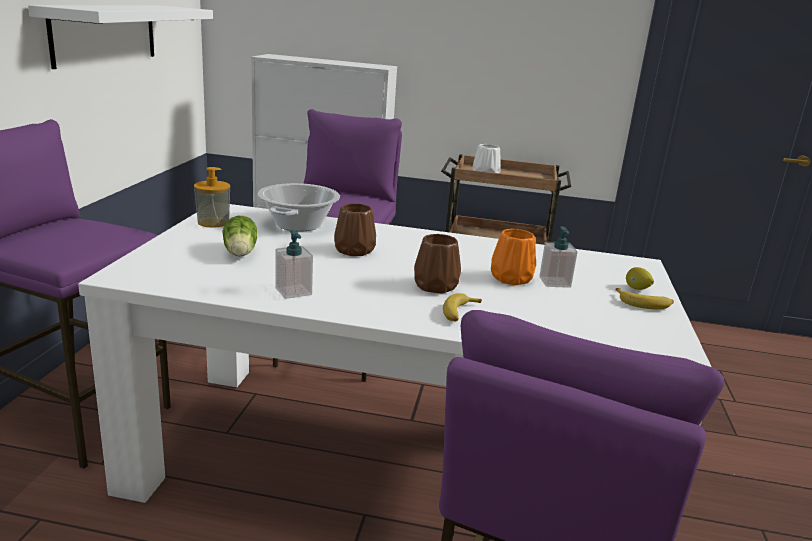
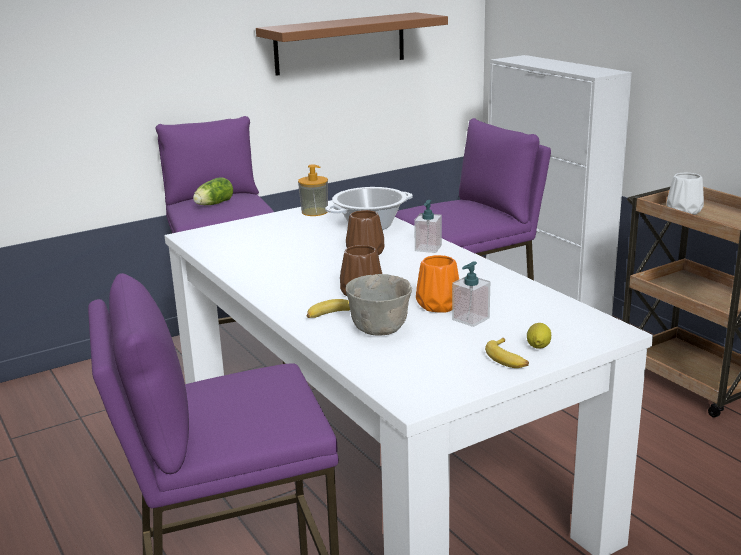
camera: 50 degrees right, 0 degrees up
white shelf [28,5,213,69] -> brown shelf [256,12,448,76]
lettuce [223,216,257,257] -> lettuce moved to [193,177,233,205]
soap dispenser [275,230,313,299] -> soap dispenser moved to [414,200,442,253]
none -> grey bowl [346,274,412,336]

